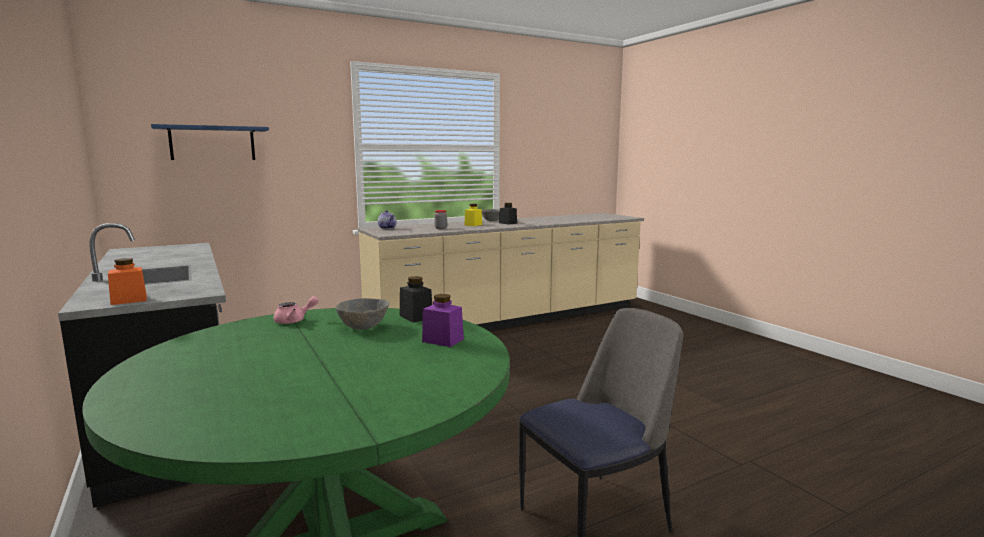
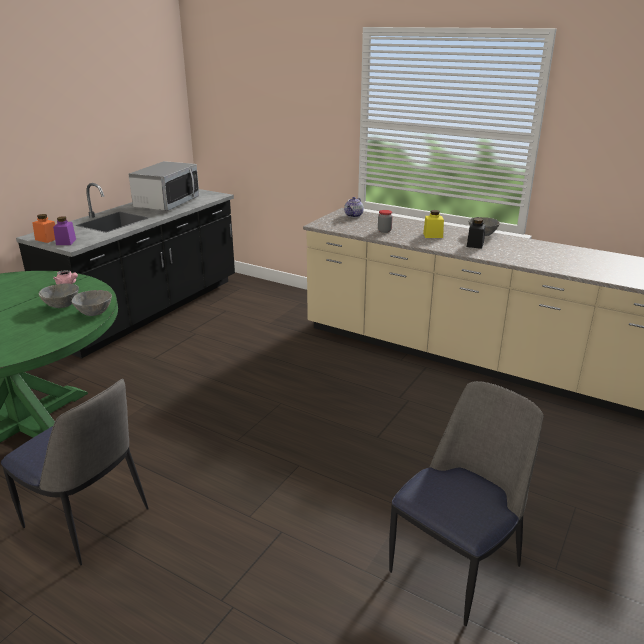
camera: 60 degrees right, 15 degrees up
blue shelf [151,124,269,160] -> none
black jar [400,276,432,322] -> grey bowl [71,290,112,316]
purple jar [422,294,464,347] -> purple jar moved to [53,216,76,245]
none -> microwave [128,161,199,211]
none -> chair [389,381,543,626]

